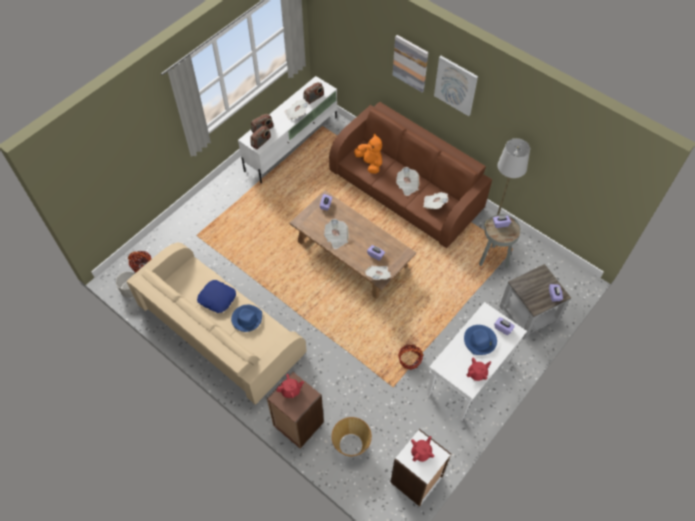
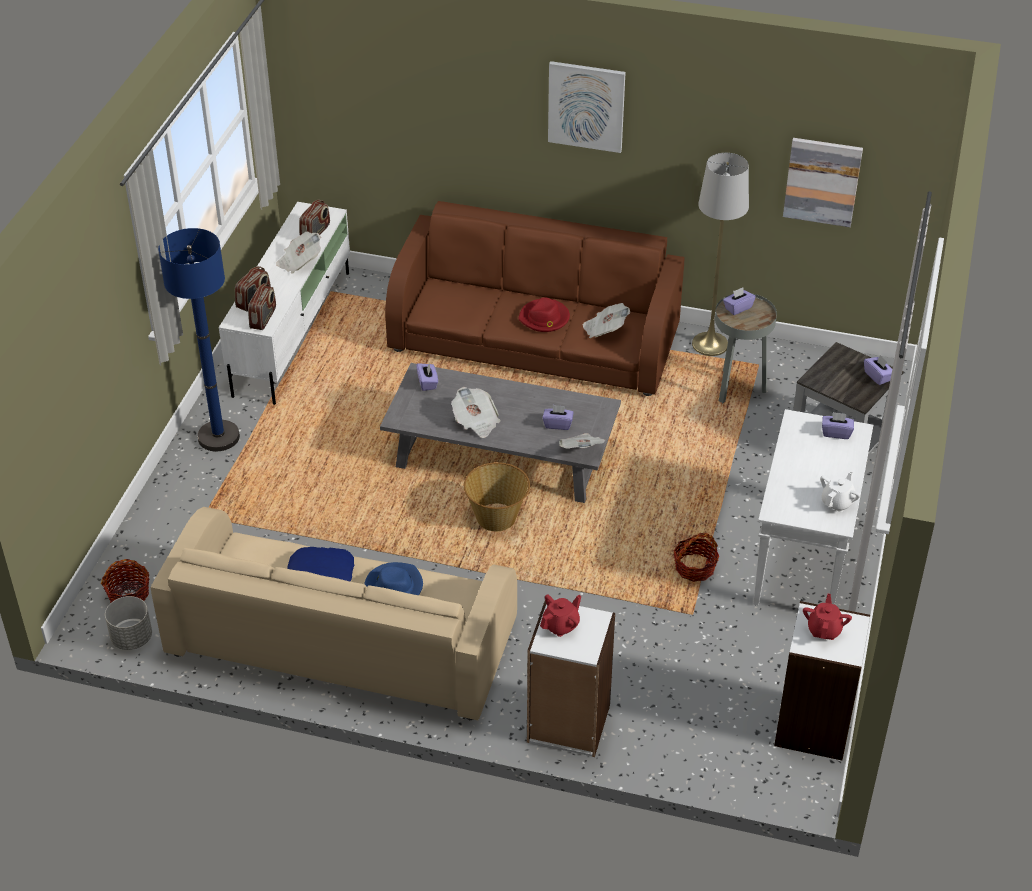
camera: 25 degrees left, 15 degrees down
brown bookcase [267,371,324,448] -> white bookcase [527,601,615,757]
brown coffee table [290,190,416,299] -> grey coffee table [380,363,621,503]
basket [331,417,372,457] -> basket moved to [464,462,530,531]
orange plush toy [354,134,382,174] -> none
picture [393,35,429,92] -> picture moved to [783,138,863,227]
newspaper [396,167,419,196] -> red hat [518,298,570,332]
blue hat [464,325,497,355] -> none
red teapot [467,358,491,381] -> white teapot [820,471,861,512]
none -> blue floor lamp [158,228,240,451]

